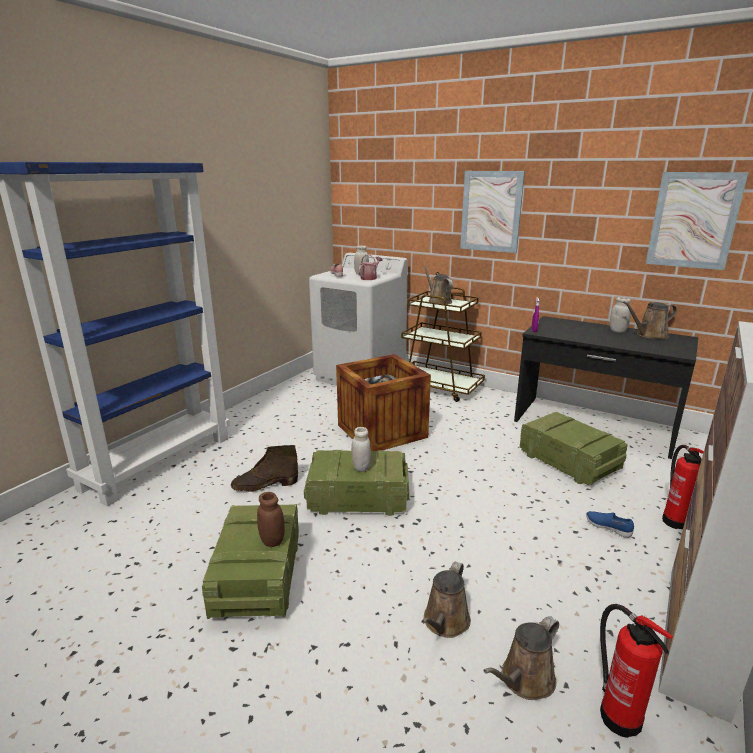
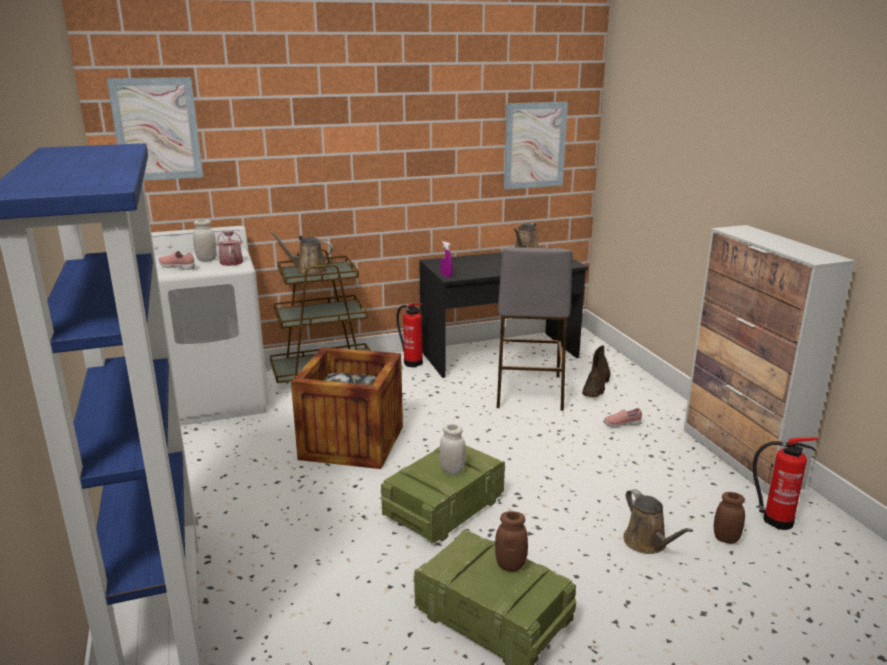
camera: 50 degrees left, 0 degrees up
brown boot [231,445,298,492] -> brown boot moved to [582,345,610,397]
picture [460,171,525,253] -> picture moved to [107,77,203,181]
brown watering can [483,616,559,700] -> brown jar [714,492,745,544]
crate [519,412,628,485] -> grey stool [497,247,573,411]
blue shoe [586,511,634,538] -> pink shoe [603,408,642,428]
white jar [610,297,631,333] -> none
fire extinguisher [662,445,704,529] -> fire extinguisher moved to [396,303,423,367]

